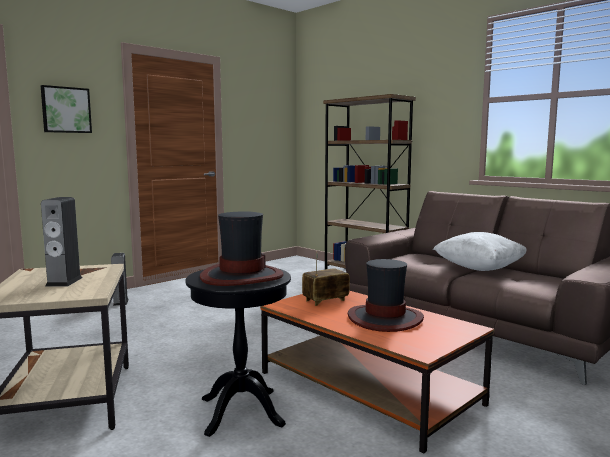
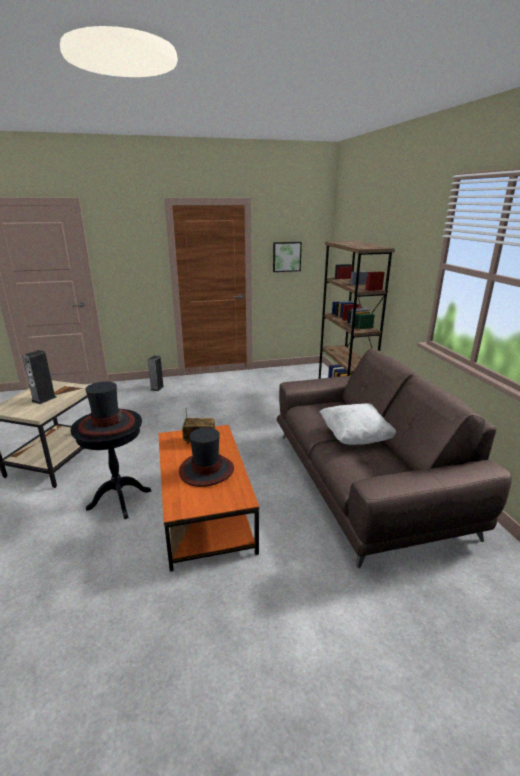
camera: 30 degrees right, 15 degrees up
picture [41,85,92,133] -> picture moved to [273,242,302,272]

